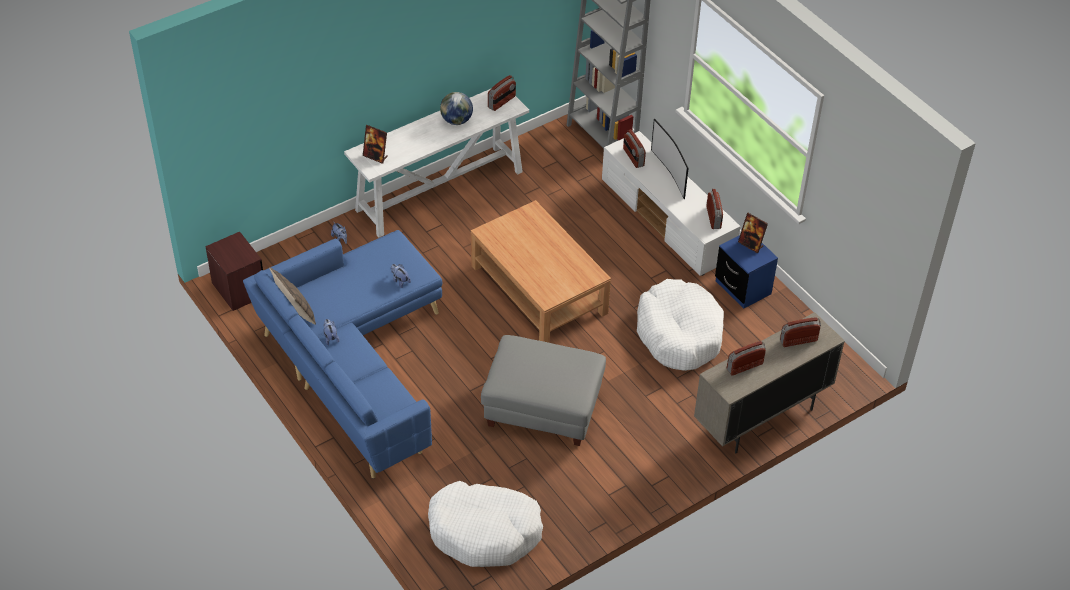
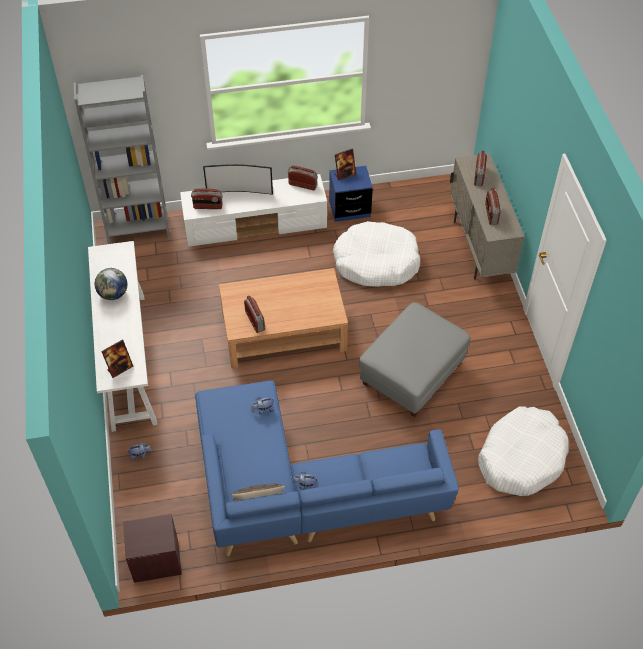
camera: 65 degrees left, 5 degrees up
radio [488,75,516,111] -> radio moved to [244,296,265,333]

